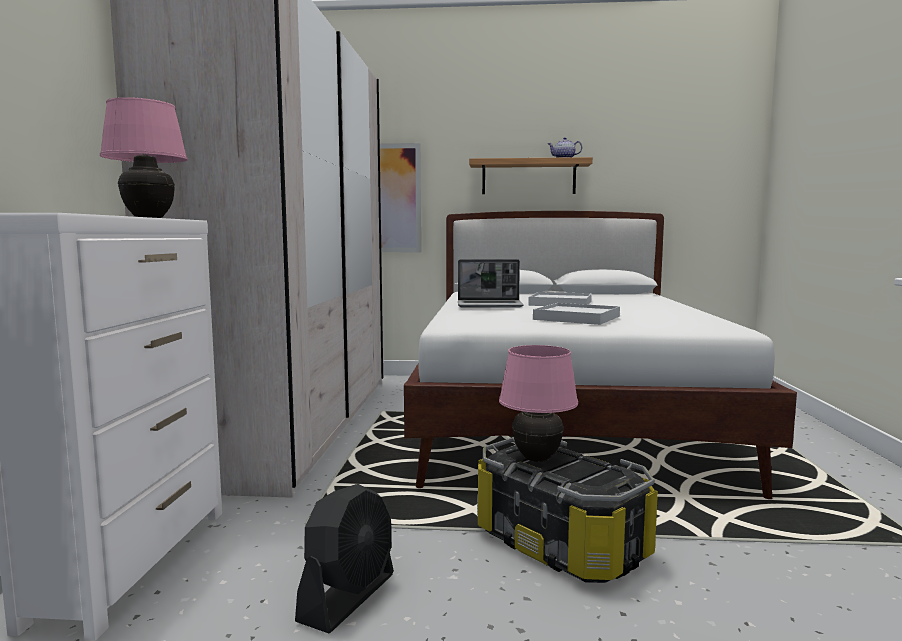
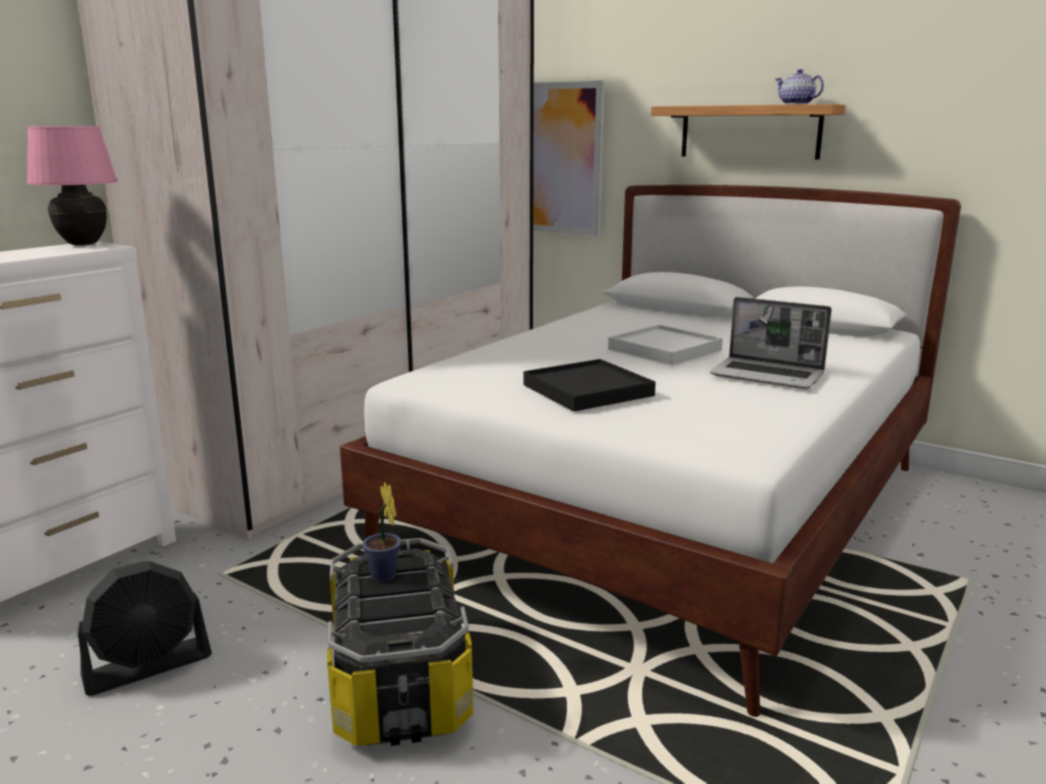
camera: 30 degrees right, 10 degrees up
laptop [458,259,524,307] -> laptop moved to [710,297,832,389]
pink table lamp [499,345,578,462] -> potted plant [362,482,401,582]
white tray [533,303,620,325] -> black tray [523,359,656,412]

